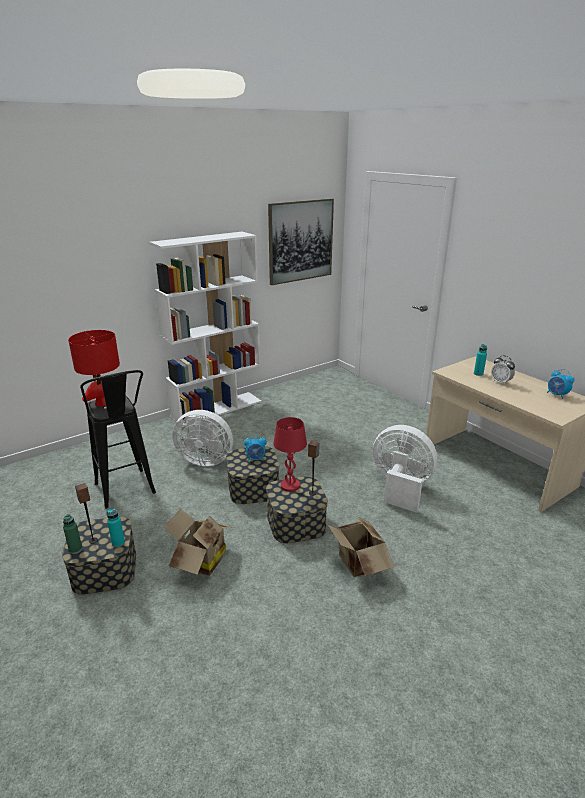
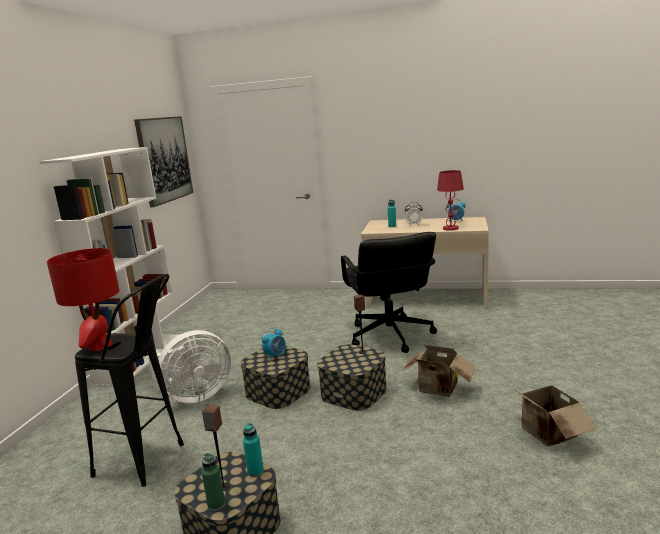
camera: 40 degrees left, 10 degrees down
cardboard box [163,509,232,576] -> cardboard box moved to [510,377,597,447]
red table lamp [273,417,307,492] -> red table lamp moved to [437,170,464,231]
white fan [373,425,437,513] -> black office chair [341,232,437,353]

